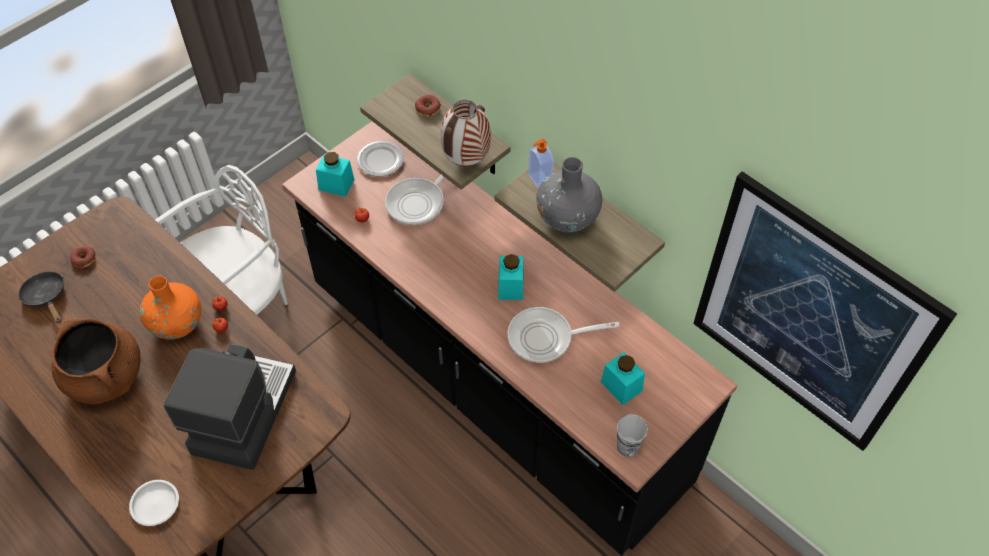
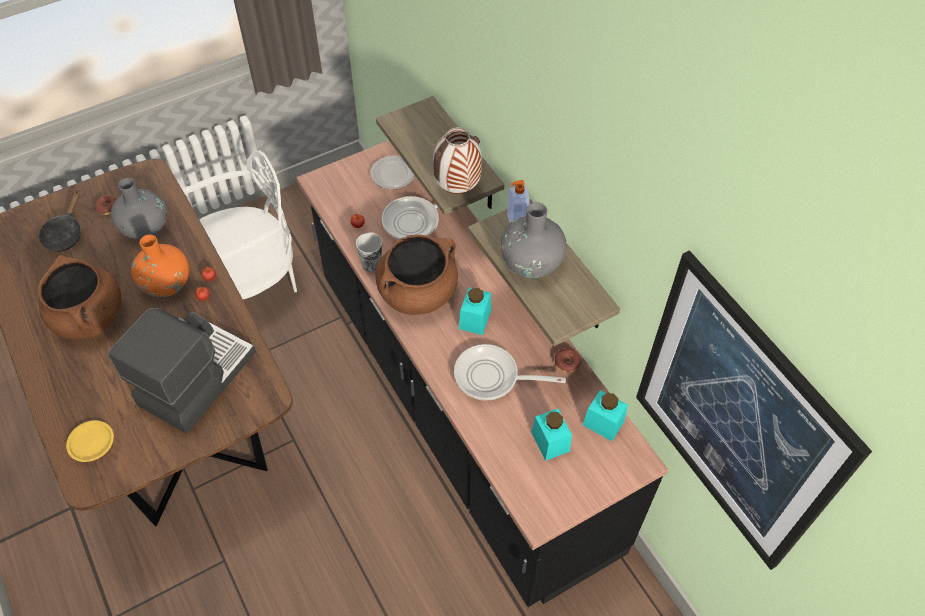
camera: 15 degrees right, 0 degrees up
black frying pan [18,271,64,324] -> black frying pan turned 150 degrees counterclockwise [39,189,81,252]
white plate [129,480,179,526] -> yellow plate [66,420,114,462]
turquoise jar [316,152,354,197] -> turquoise jar moved to [583,390,628,441]
donut [415,95,441,116] -> donut moved to [555,348,581,373]
cup [617,414,648,457] -> cup moved to [356,232,382,272]
none -> grey vase [111,178,167,240]
none -> brown cooking pot [376,235,458,315]

